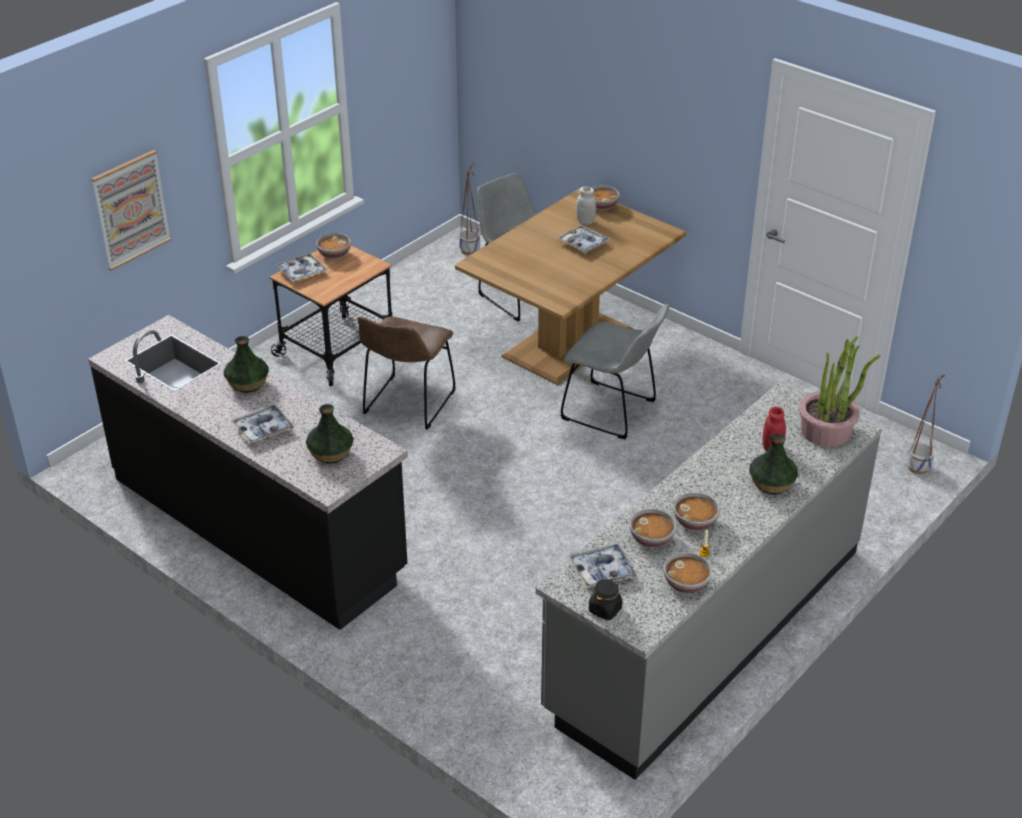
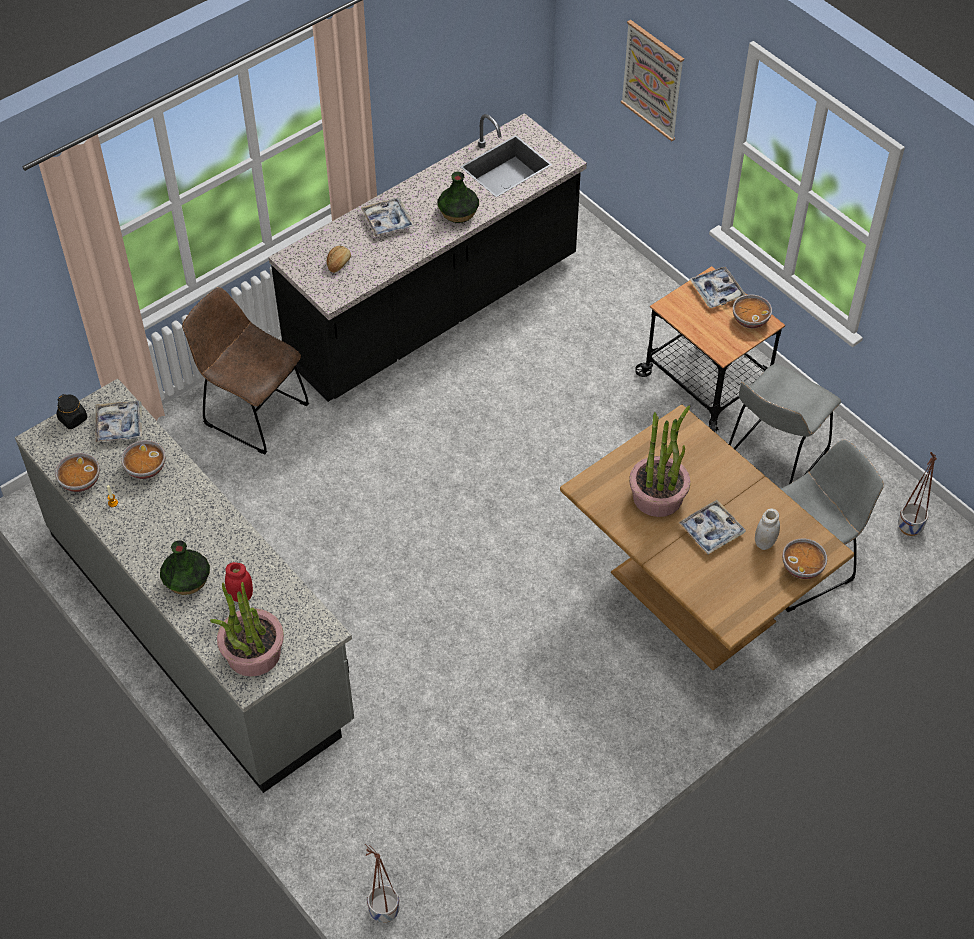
camera: 100 degrees right, 15 degrees up
vase [306,404,354,464] -> bread [327,246,351,273]
brown chair [357,316,456,430] -> brown chair moved to [182,287,309,455]
grey chair [560,304,669,439] -> grey chair moved to [729,364,841,484]
bowl [673,492,720,531] -> none
none -> potted plant [629,405,691,517]

